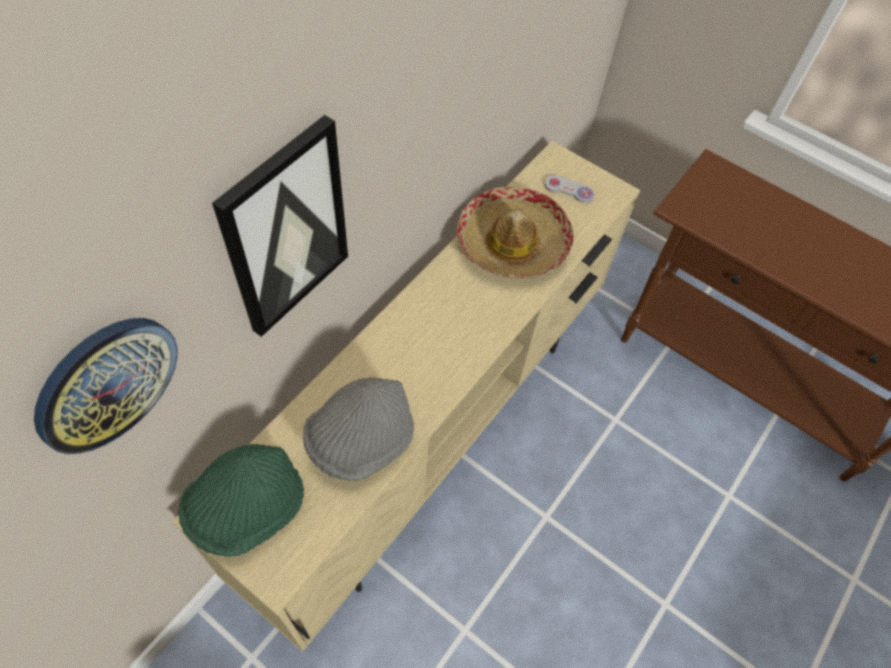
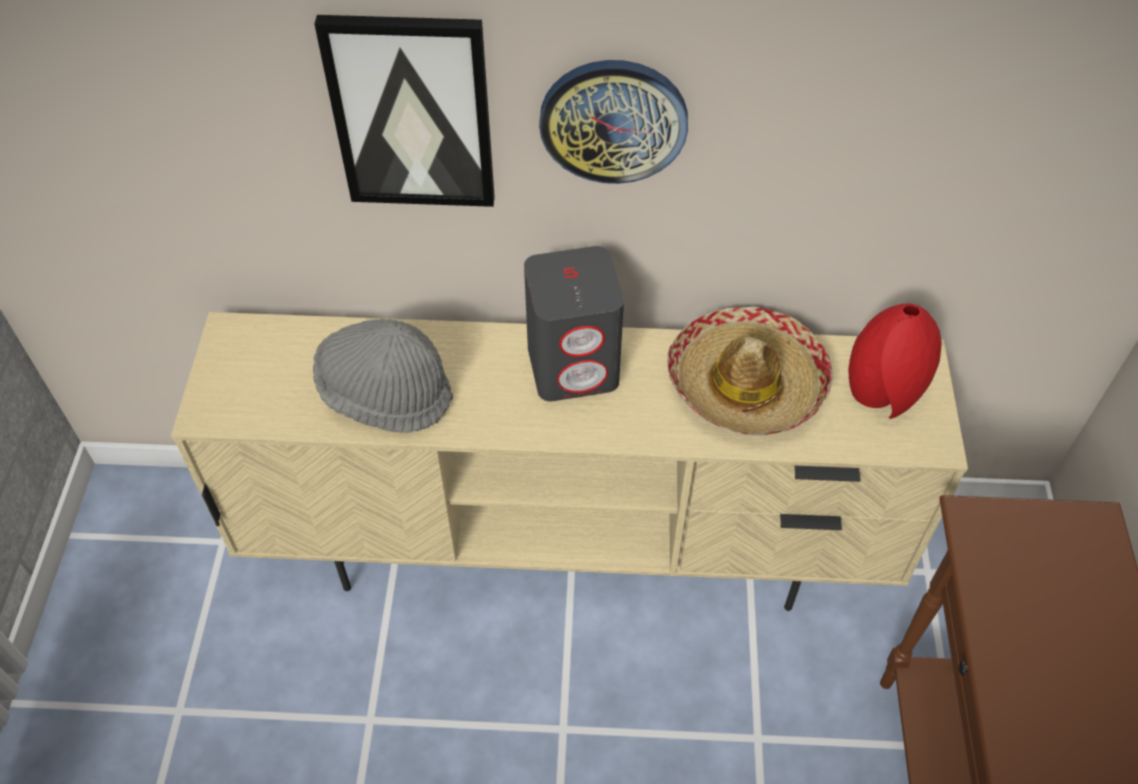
camera: 60 degrees right, 5 degrees down
wall clock [34,318,177,454] -> wall clock moved to [539,60,688,184]
green hat [178,444,304,557] -> none
white game controller [544,175,594,203] -> red vase [848,303,942,419]
none -> grey speaker [524,246,624,401]

